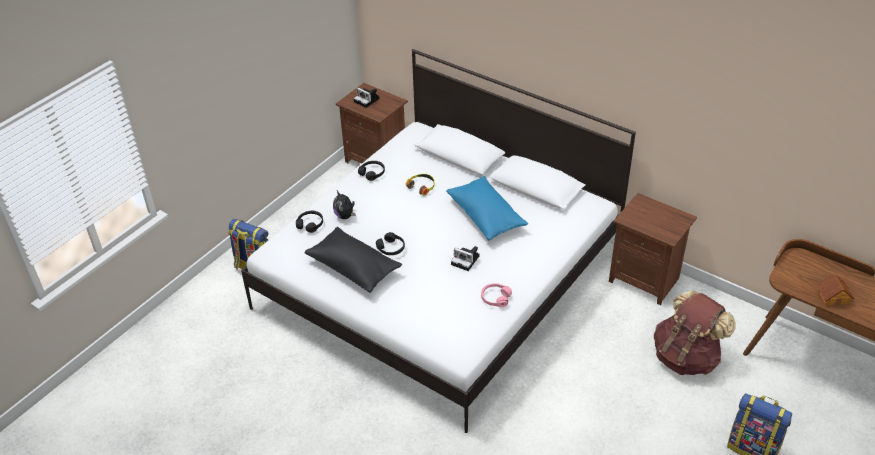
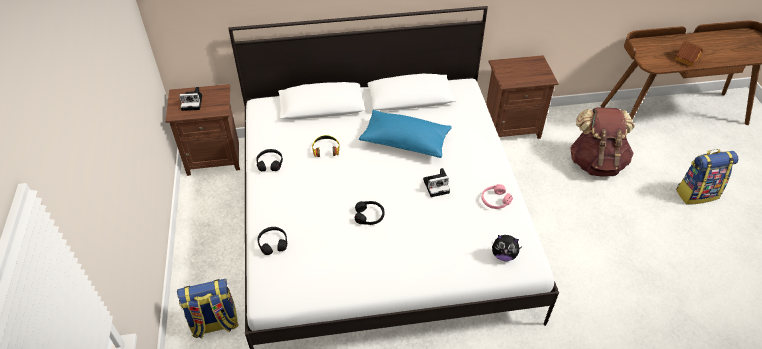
camera: 45 degrees left, 5 degrees up
black pillow [304,227,402,293] -> none
plush toy [333,191,356,219] -> plush toy moved to [492,235,521,261]

